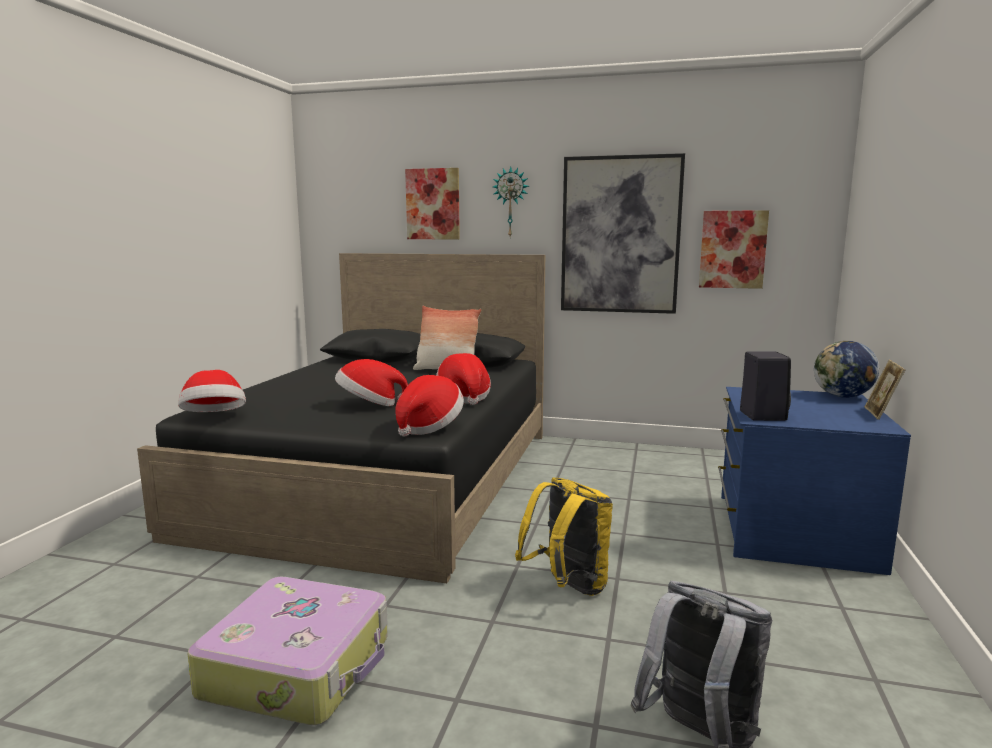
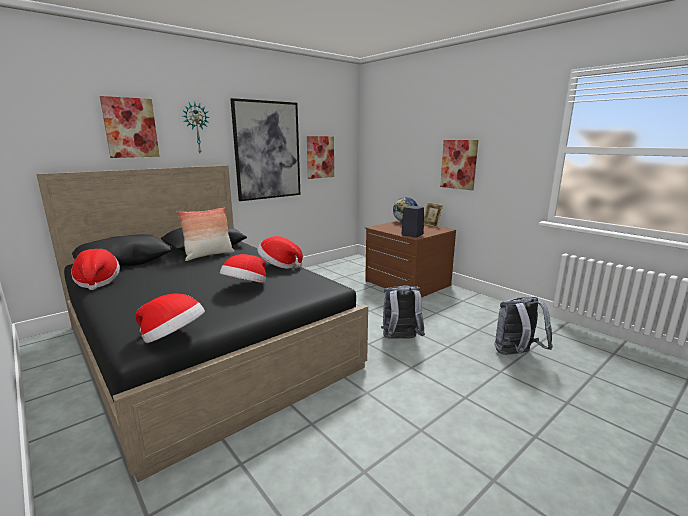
camera: 55 degrees left, 5 degrees up
suitcase [187,577,388,725] -> none
hat [395,375,464,436] -> hat moved to [71,249,120,290]
yellow backpack [515,477,613,596] -> grey backpack [381,285,425,339]
blue dresser [718,387,911,575] -> brown dresser [365,221,456,298]
none -> picture [440,140,478,190]

